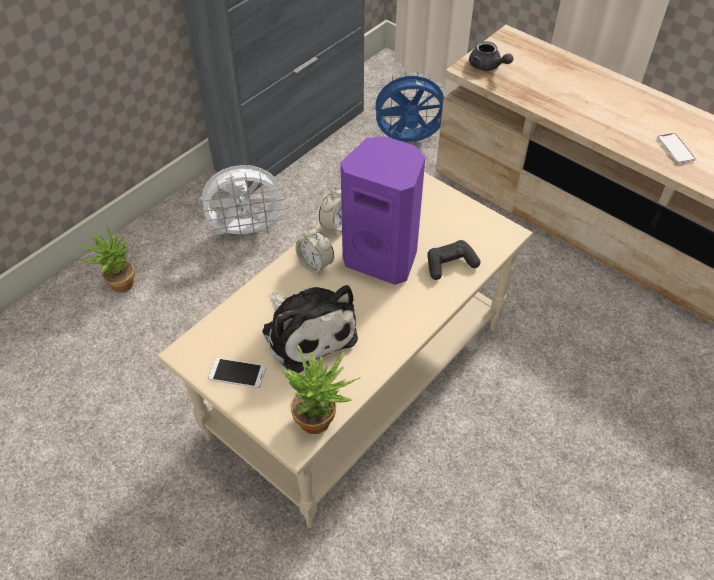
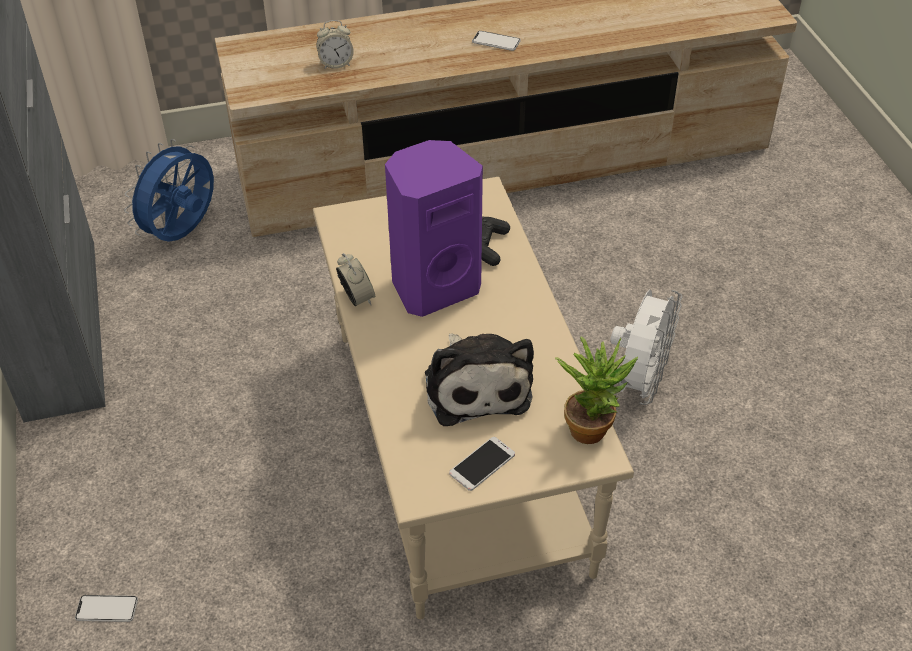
camera: 55 degrees left, 5 degrees down
potted plant [79,225,135,293] -> phone [75,595,138,622]
white fan [197,165,288,241] -> white fan moved to [610,290,682,405]
plush toy [262,285,358,373] -> plush toy turned 75 degrees clockwise [425,333,534,426]
alarm clock [296,226,334,275] -> alarm clock moved to [317,20,354,69]
grey teapot [469,41,513,71] -> none

